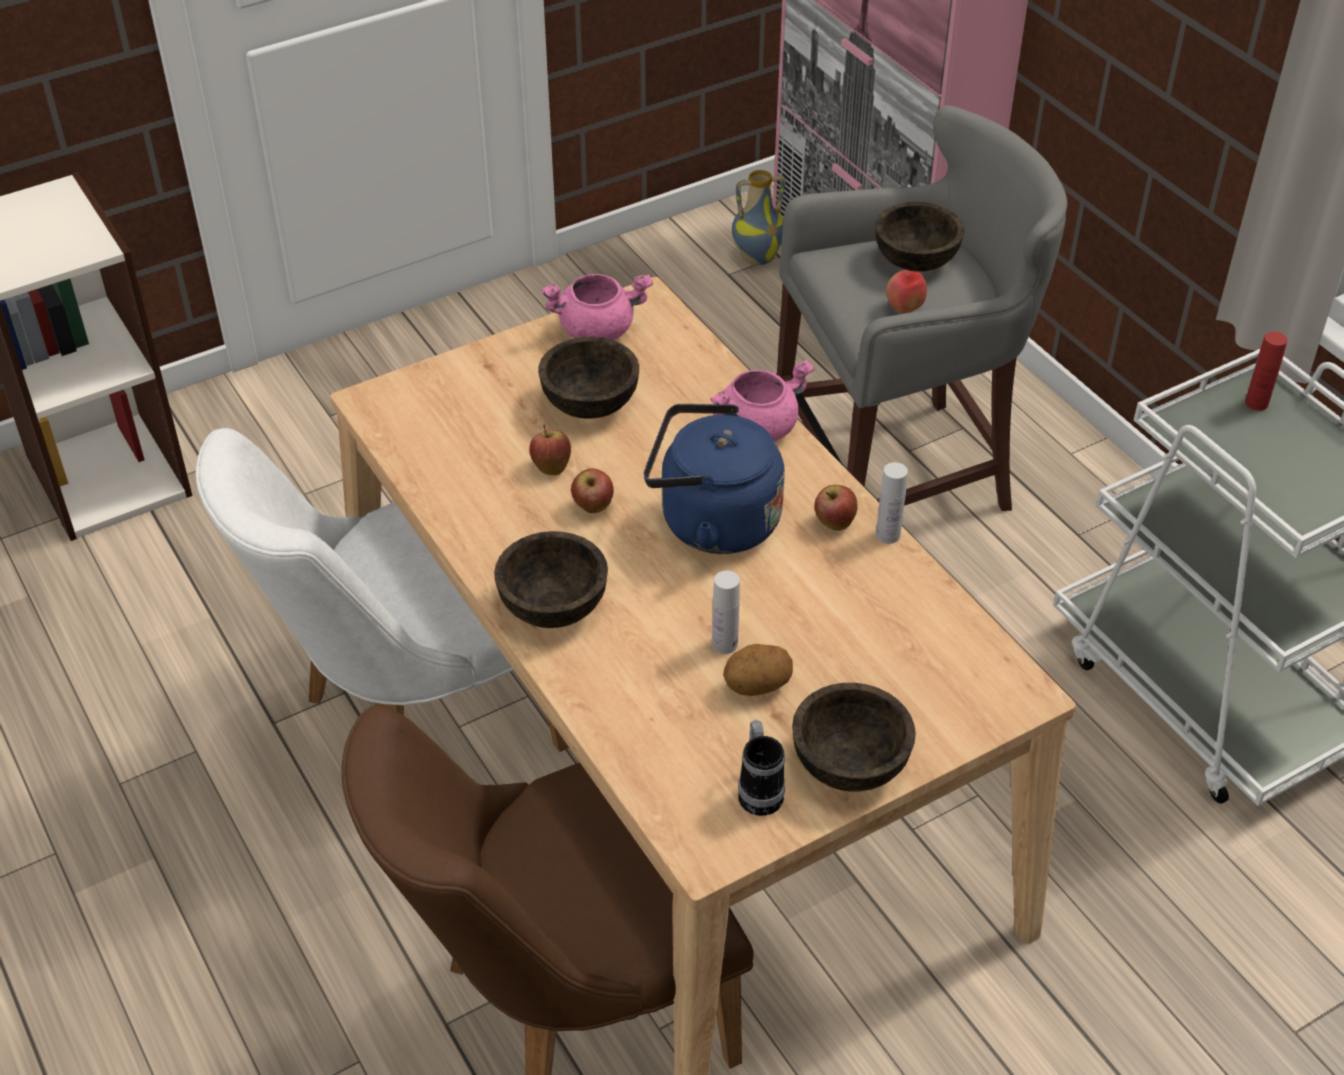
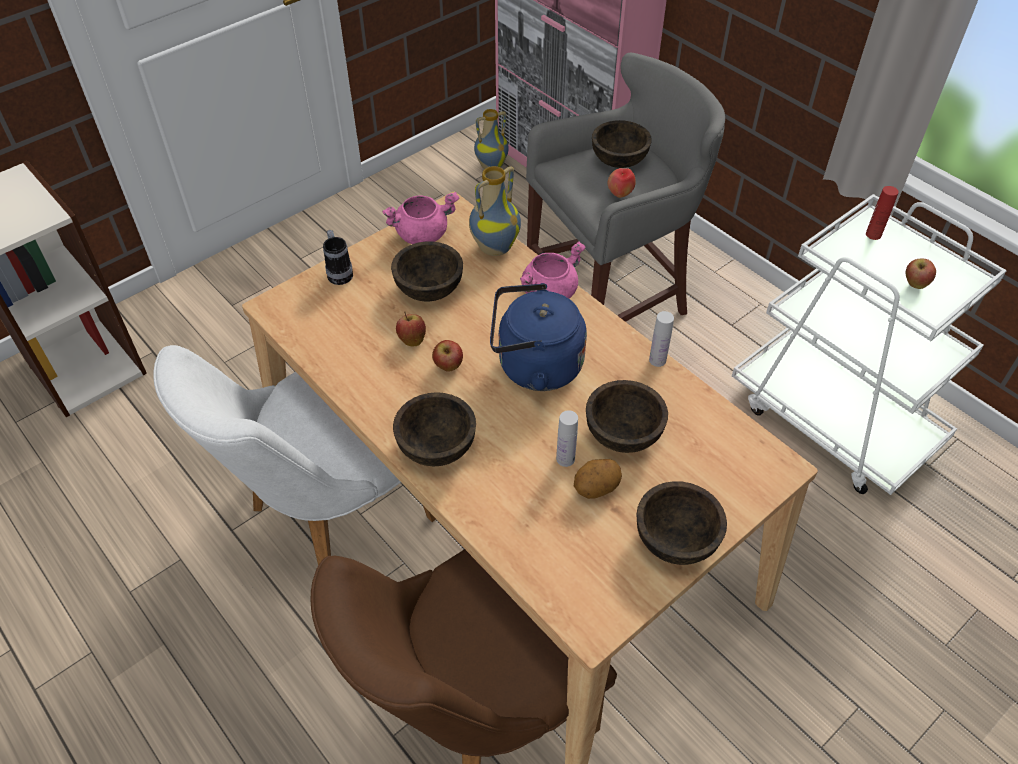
camera: 10 degrees left, 5 degrees up
mug [738,720,785,816] -> mug moved to [323,230,353,285]
apple [814,485,858,531] -> apple moved to [906,259,936,289]
none -> vase [469,166,521,256]
none -> brown bowl [586,380,668,453]

